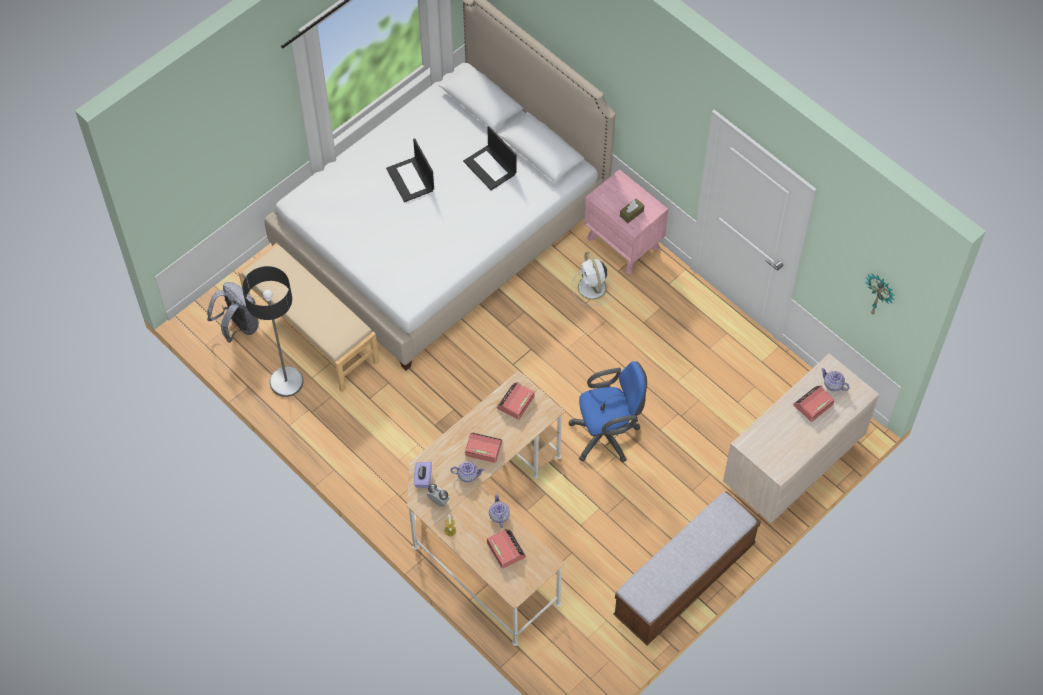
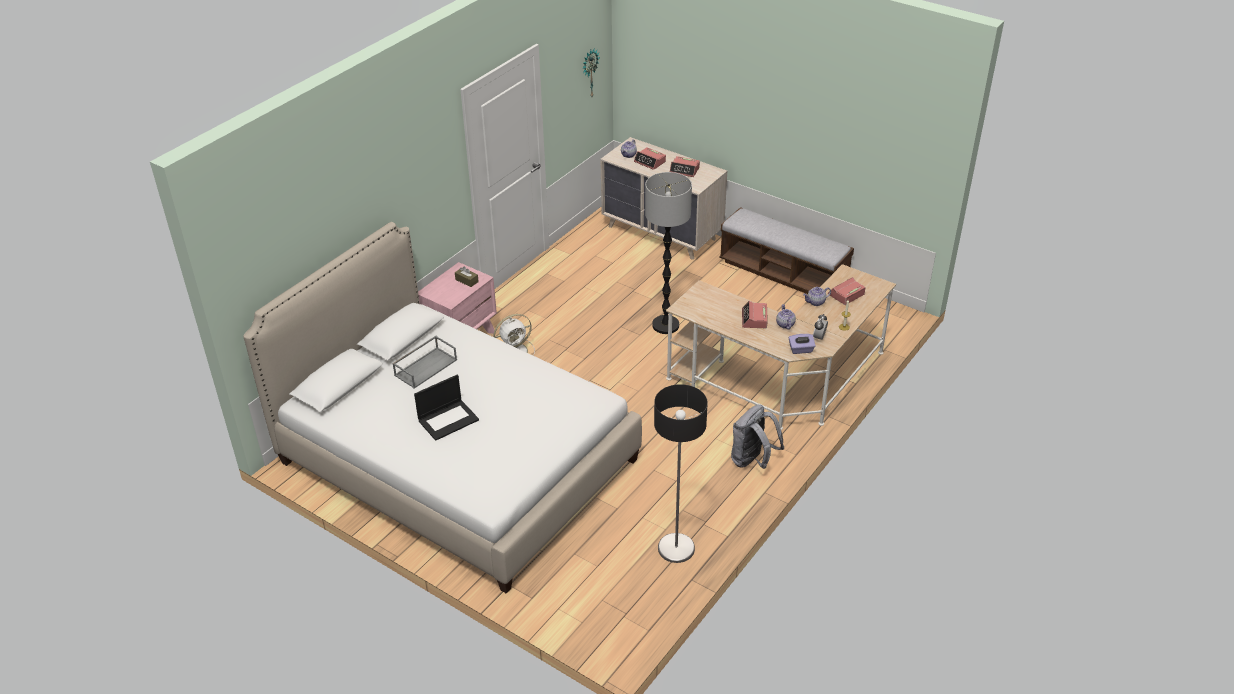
camera: 100 degrees left, 20 degrees down
grey backpack [207,282,259,343] -> grey backpack moved to [731,405,784,469]
beige bench [238,243,379,392] -> none
laptop [463,126,517,190] -> grey tray [392,336,457,388]
alarm clock [497,382,535,420] -> alarm clock moved to [670,156,700,177]
blue office chair [568,361,647,463] -> floor lamp [645,172,692,334]

